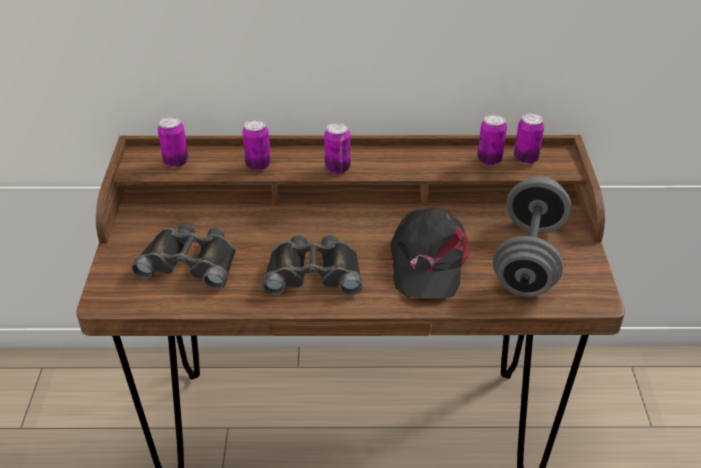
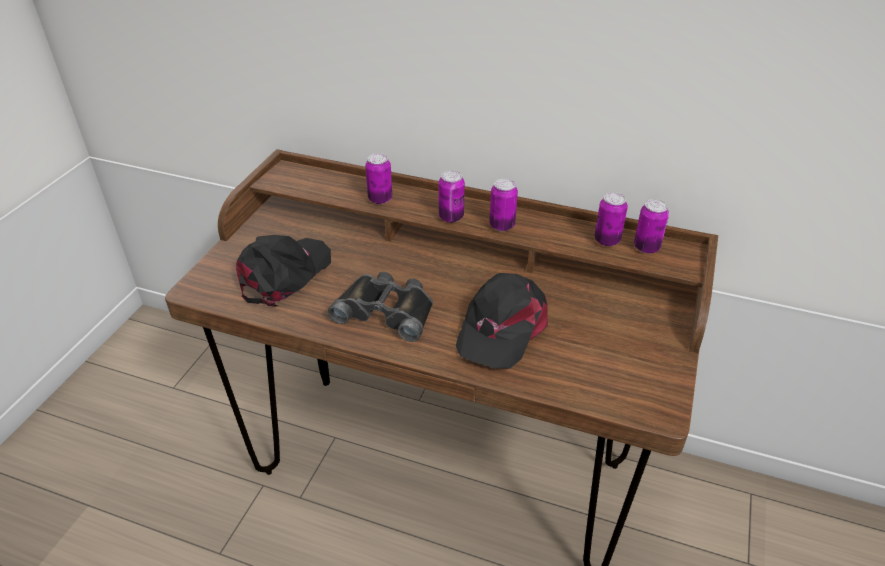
camera: 20 degrees right, 0 degrees up
black binoculars [132,224,236,290] -> black cap [236,235,331,307]
can [158,116,188,168] -> can moved to [489,178,518,231]
grey dumbbell [493,176,571,297] -> none

